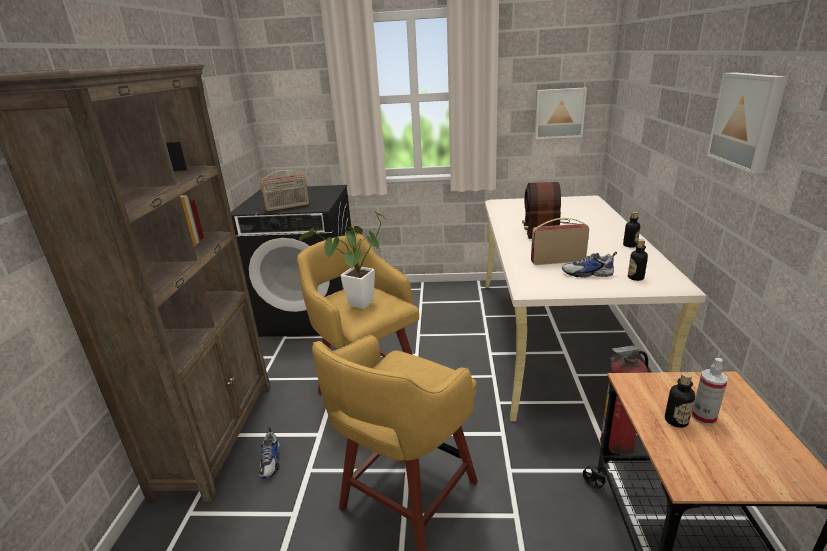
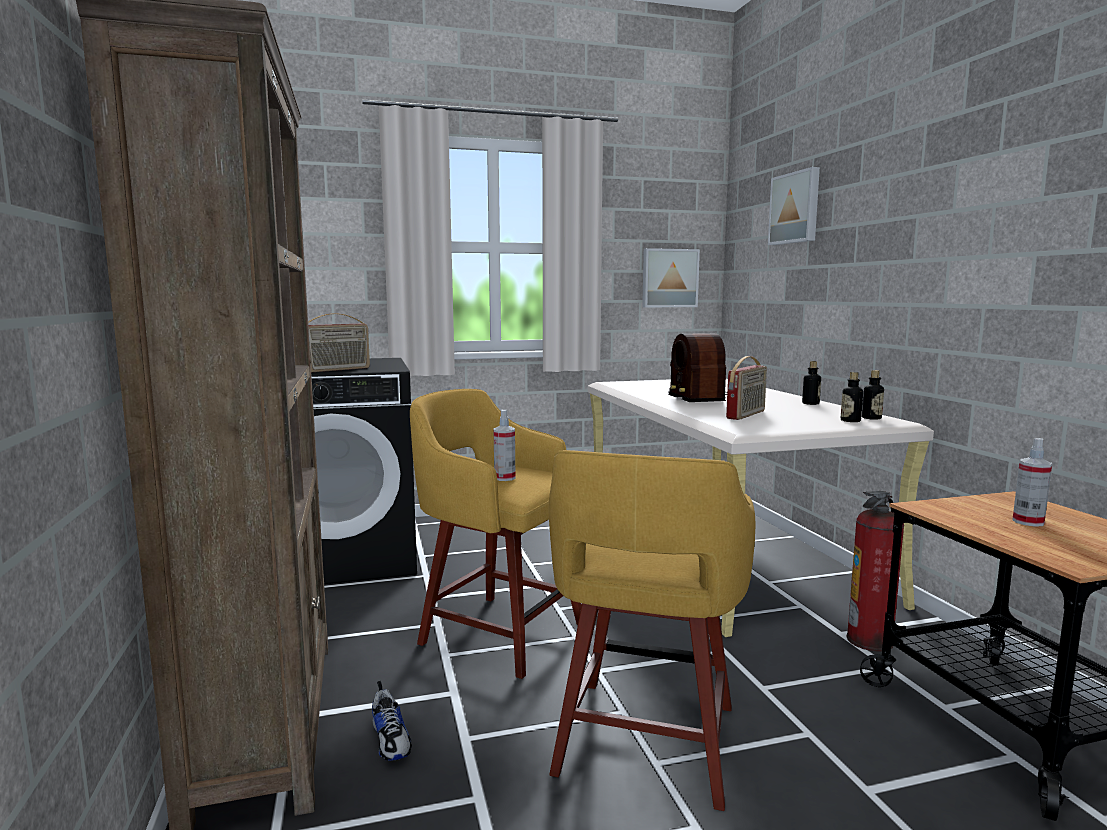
camera: 20 degrees left, 15 degrees down
potted plant [299,211,387,309] -> spray bottle [494,410,516,481]
radio [531,218,589,265] -> radio turned 150 degrees clockwise [726,356,767,420]
shoe [562,252,617,278] -> none
bottle [665,372,695,428] -> bottle moved to [862,370,884,420]
picture [707,72,788,174] -> picture moved to [768,167,820,245]

